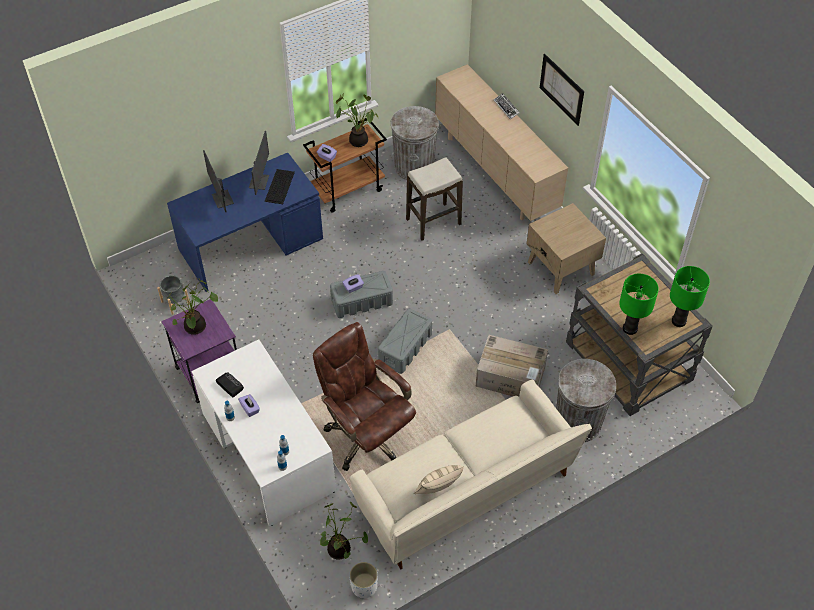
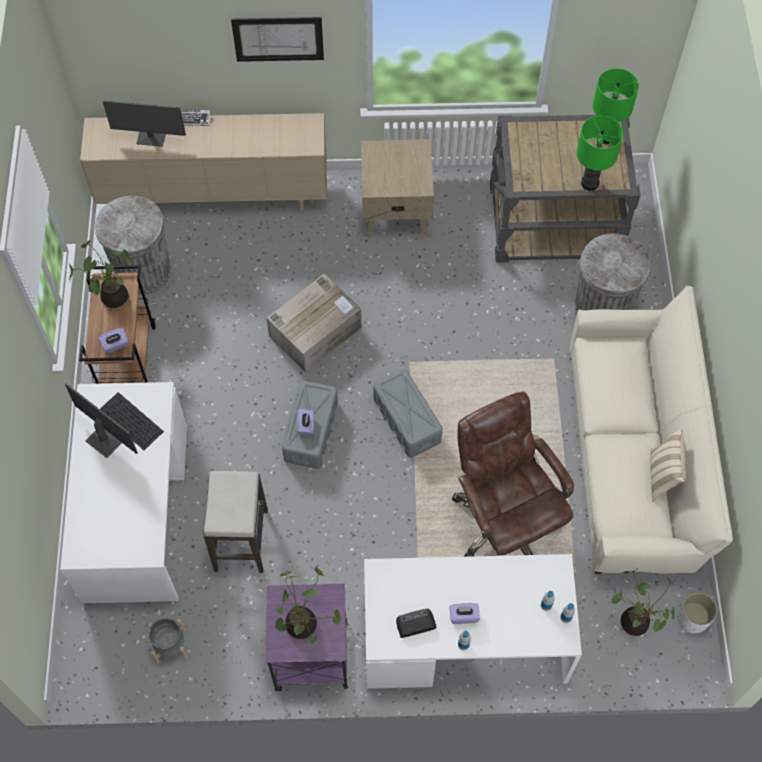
camera: 60 degrees left, 10 degrees up
blue desk [167,153,323,292] -> white desk [60,382,187,604]
monitor [203,150,234,212] -> monitor moved to [103,100,186,147]
brown office chair [313,322,416,471] -> brown office chair turned 75 degrees clockwise [452,391,574,557]
stool [406,157,463,240] -> stool moved to [203,471,268,573]
cardboard box [476,335,548,397] -> cardboard box moved to [267,274,362,372]

